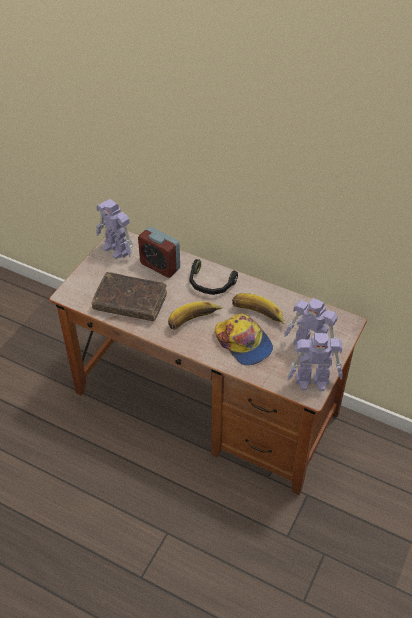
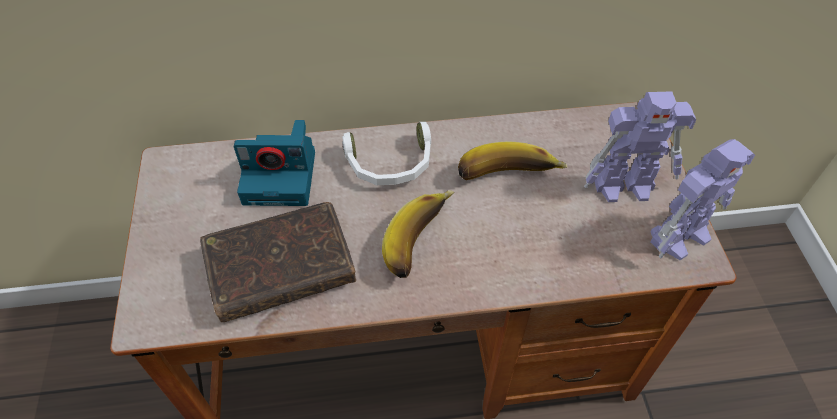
camera: 35 degrees left, 5 degrees up
toy robot [96,199,133,259] -> none
alarm clock [138,227,180,278] -> camera [234,120,315,206]
black headphones [189,259,238,295] -> white headphones [342,122,431,185]
cap [215,313,273,366] -> none

